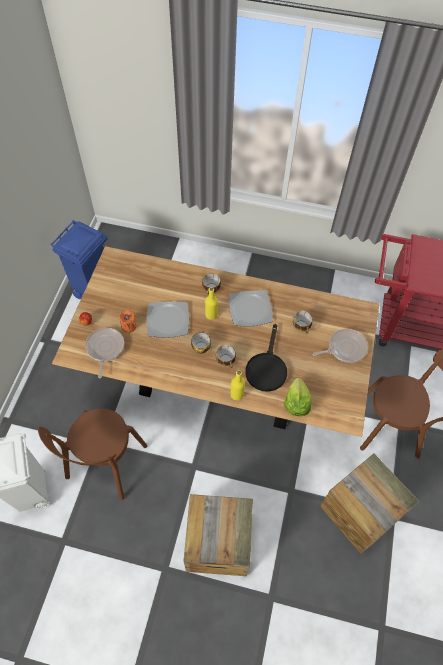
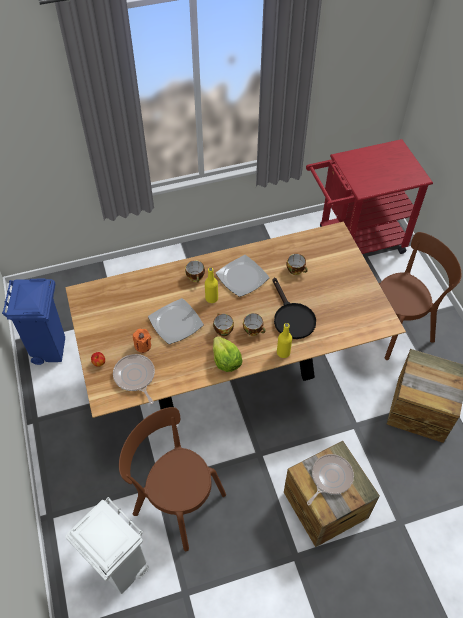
camera: 30 degrees left, 5 degrees down
brown chair [38,408,147,500] -> brown chair turned 135 degrees clockwise [119,407,226,551]
lettuce [284,378,311,416] -> lettuce moved to [213,336,242,372]
frying pan [313,329,368,363] -> frying pan moved to [307,454,354,505]

